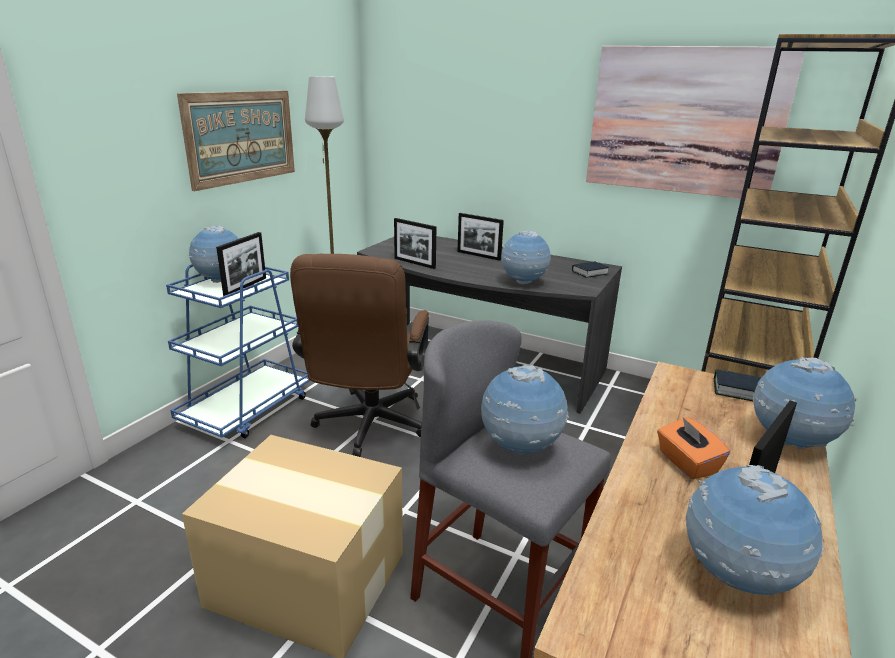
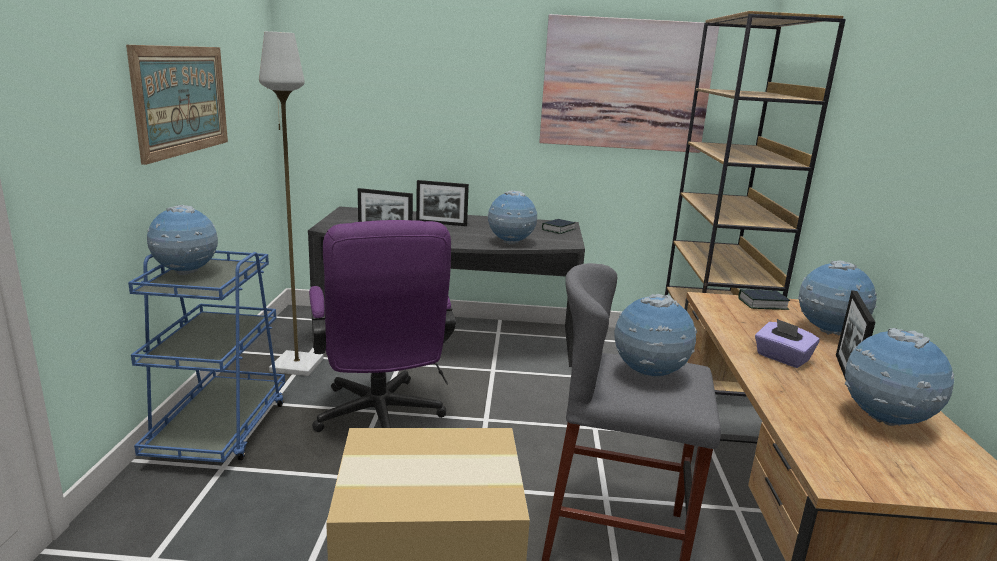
camera: 25 degrees left, 5 degrees down
picture frame [216,232,266,296] -> none
brown office chair [290,254,429,457] -> purple office chair [309,220,456,432]
orange tissue box [657,417,730,479] -> purple tissue box [755,319,820,368]

